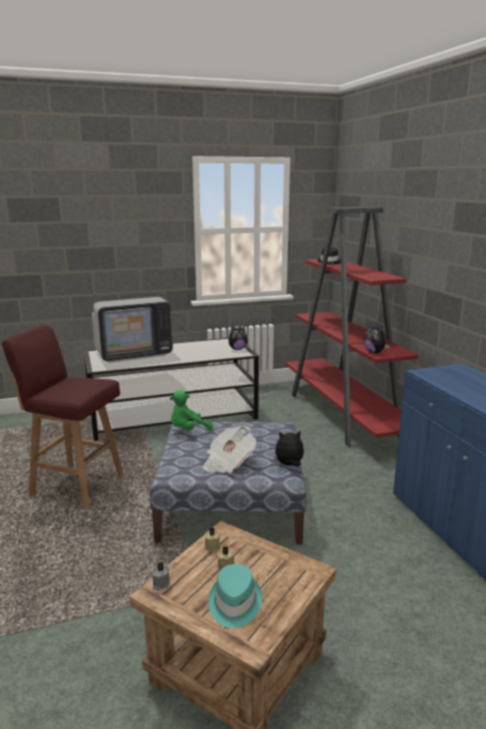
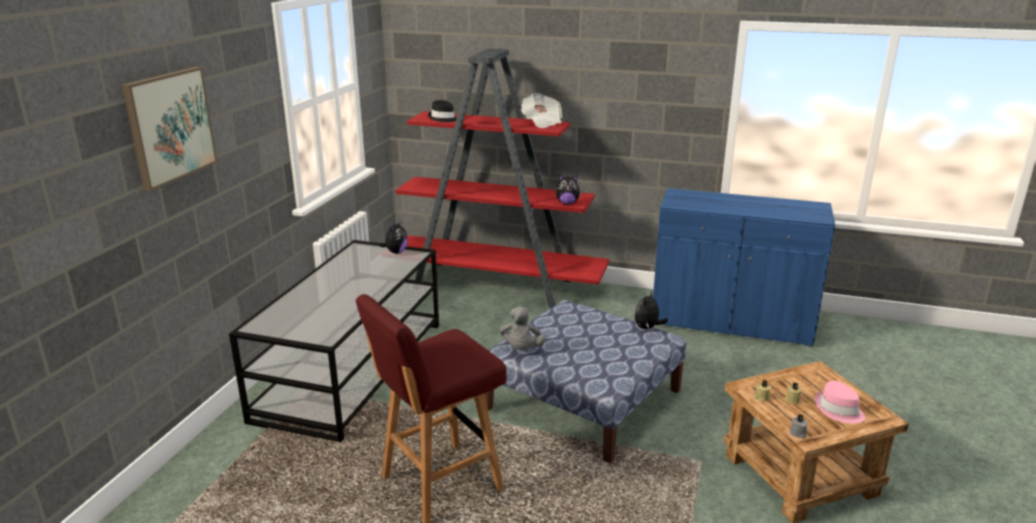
camera: 55 degrees left, 5 degrees up
television [92,297,173,363] -> none
green plush toy [170,390,213,430] -> grey plush toy [500,306,546,350]
newspaper [203,426,256,474] -> newspaper moved to [521,93,562,128]
turquoise hat [208,564,262,628] -> pink hat [815,381,865,423]
none -> picture [122,67,217,191]

